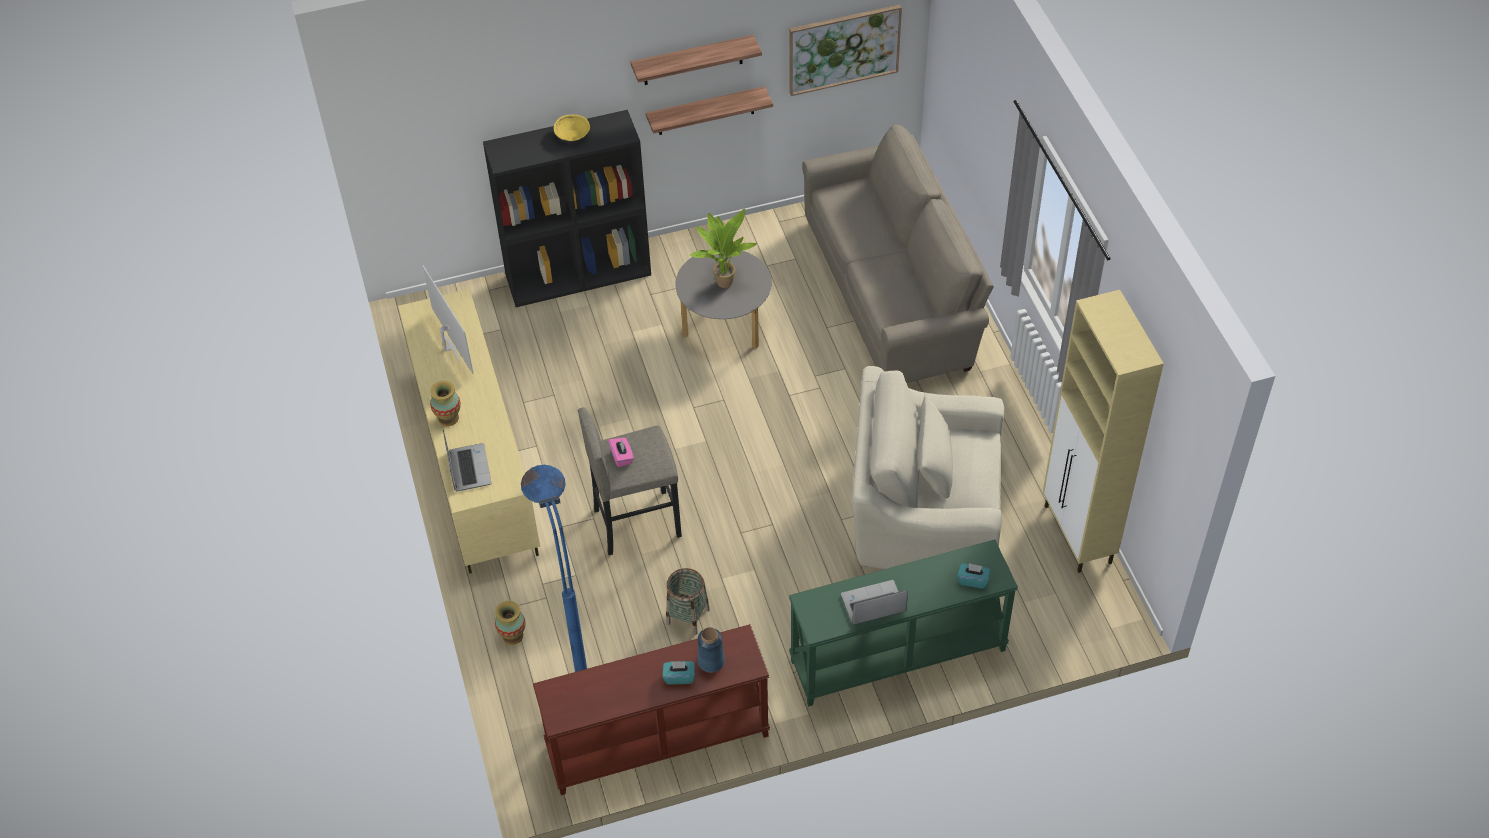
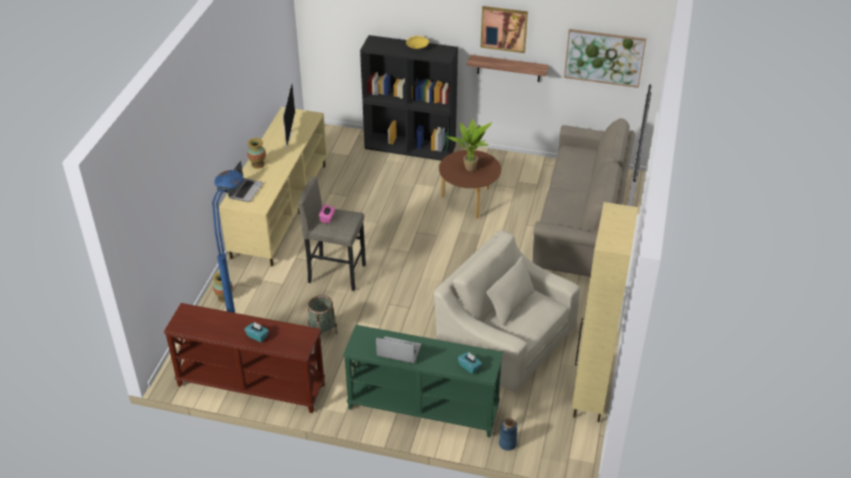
camera: 30 degrees right, 10 degrees down
shelf [631,35,762,85] -> picture [480,6,528,53]
grey coffee table [675,250,771,349] -> brown coffee table [439,150,501,219]
blue vase [698,627,725,673] -> blue vase moved to [499,418,517,451]

